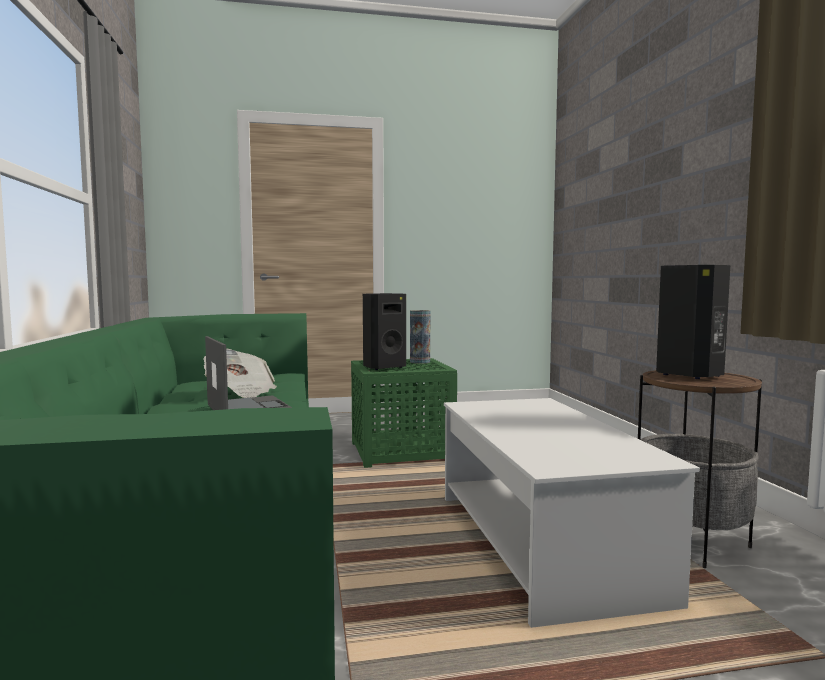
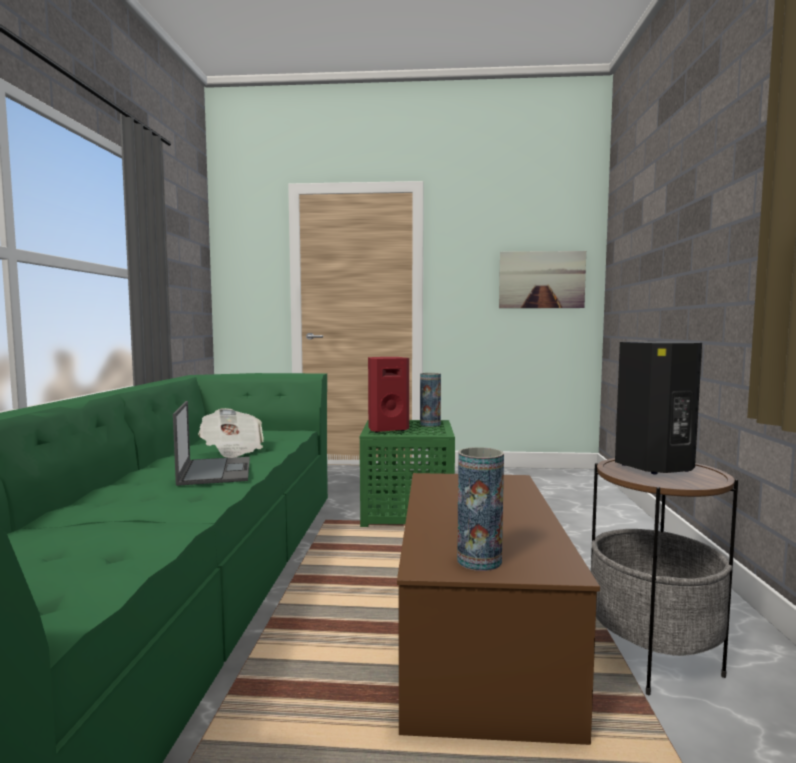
camera: 15 degrees right, 0 degrees up
black speaker [363,293,406,370] -> red speaker [368,357,409,433]
white coffee table [444,398,700,628] -> brown coffee table [397,473,600,745]
none -> vase [457,447,504,571]
none -> picture [499,251,586,308]

